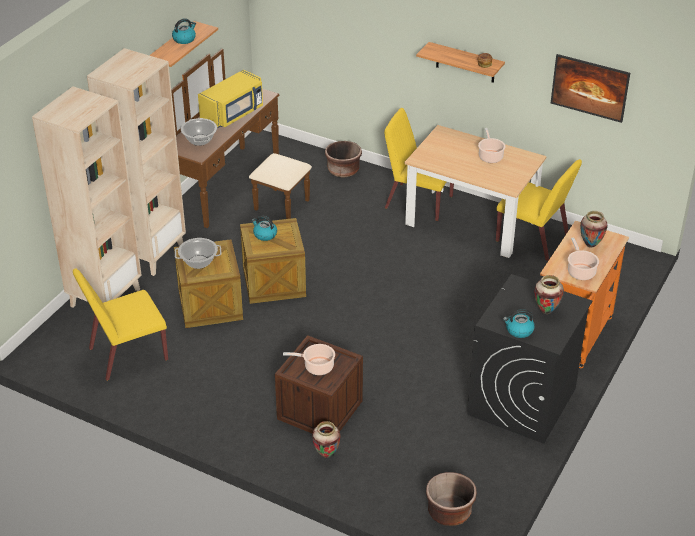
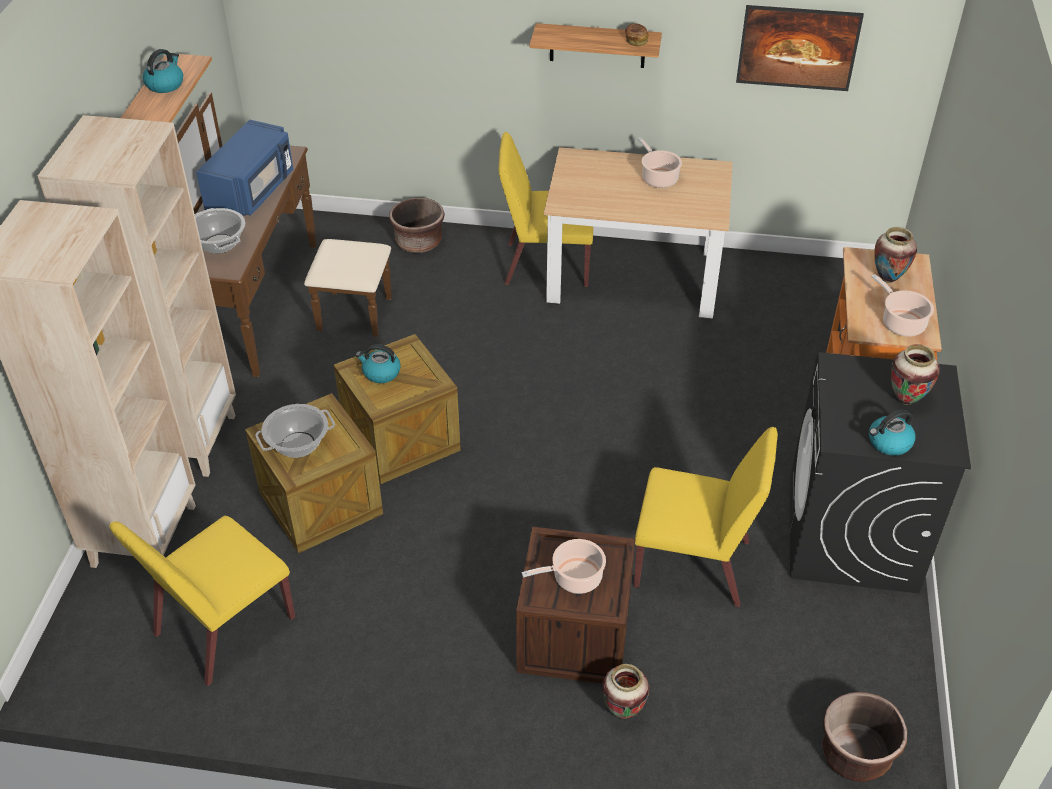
camera: 20 degrees left, 5 degrees up
yellow microwave [198,70,263,128] -> blue microwave [196,120,293,216]
yellow chair [496,159,582,261] -> yellow chair moved to [634,427,778,607]

